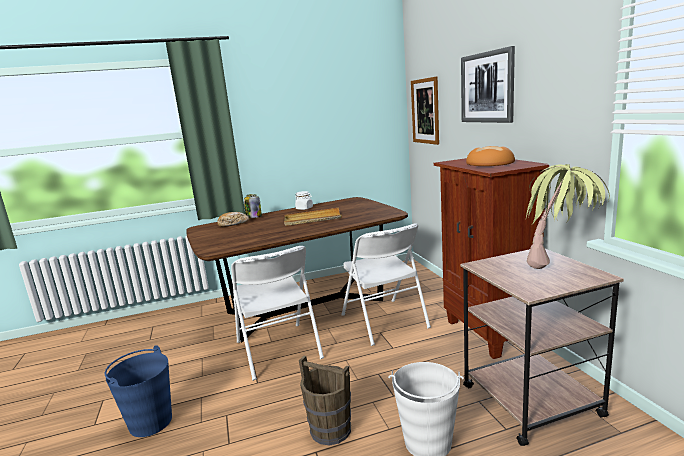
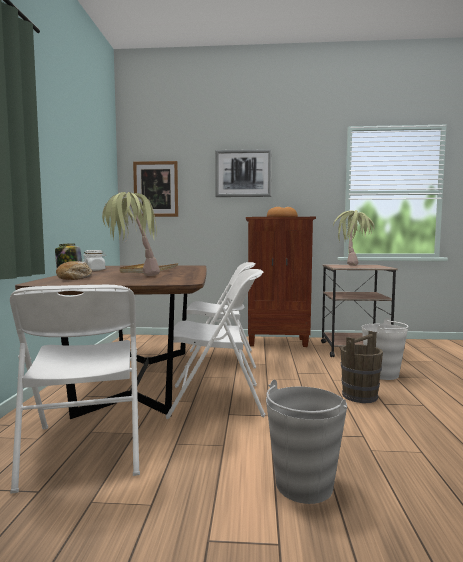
camera: 70 degrees left, 10 degrees down
blue bucket [105,345,172,437] -> grey bucket [266,380,347,504]
none -> white chair [10,285,140,494]
none -> potted plant [102,192,160,276]

